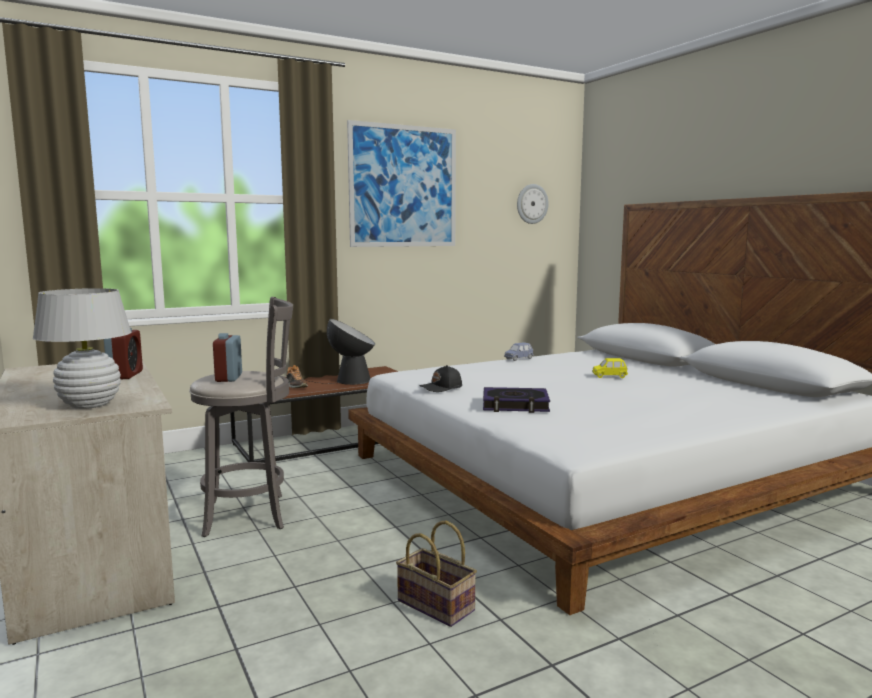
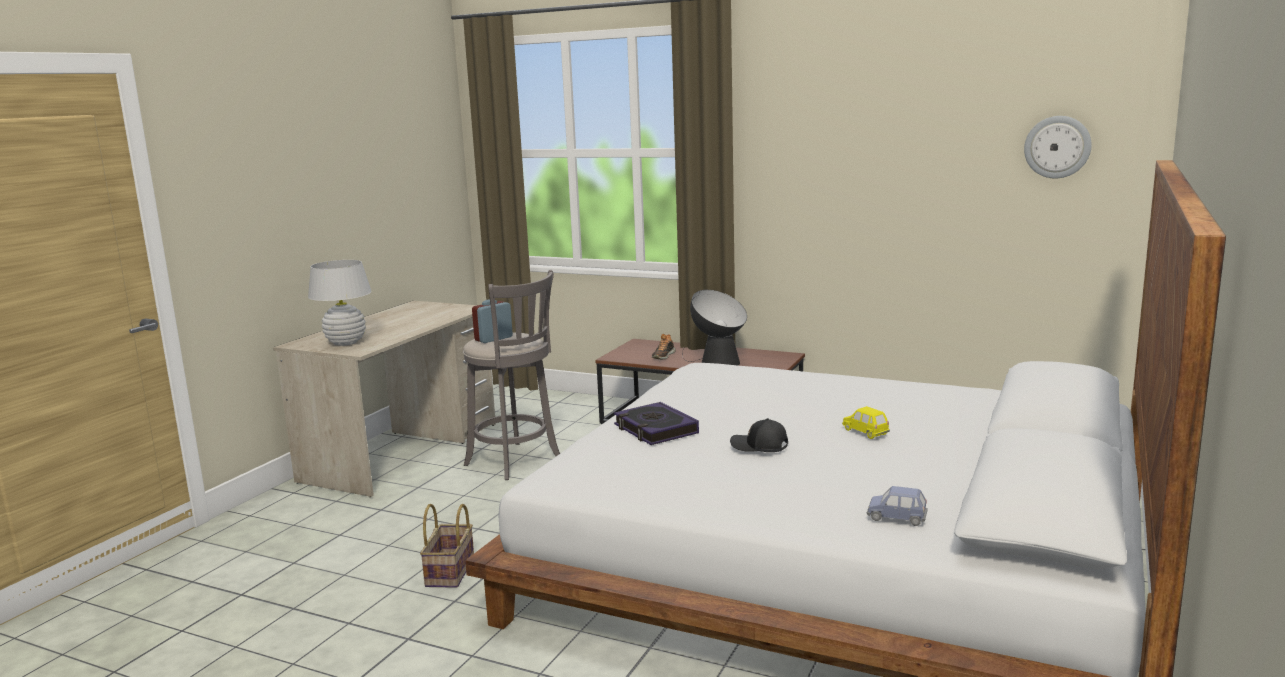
camera: 55 degrees right, 5 degrees up
alarm clock [104,327,143,379] -> none
picture [347,120,456,247] -> none
black cap [419,365,462,392] -> black cap moved to [730,418,788,452]
blue toy car [504,342,534,361] -> blue toy car moved to [867,486,928,526]

